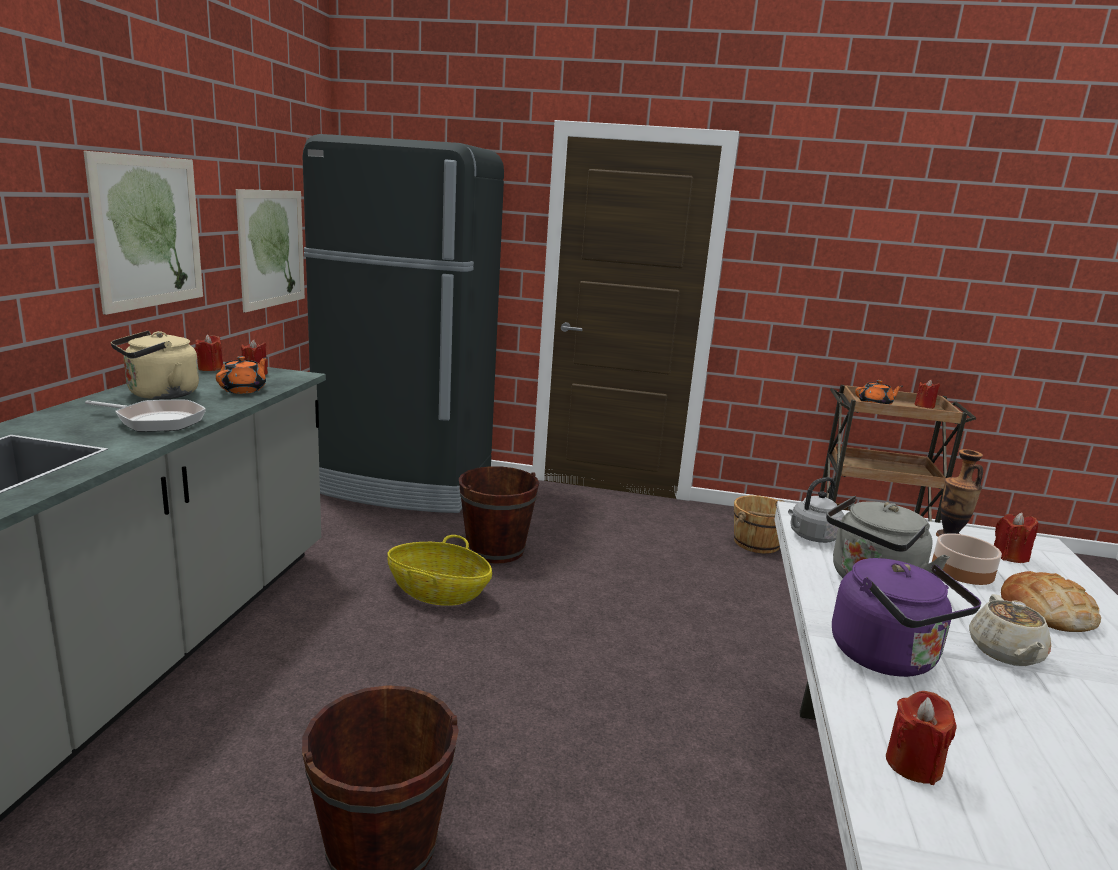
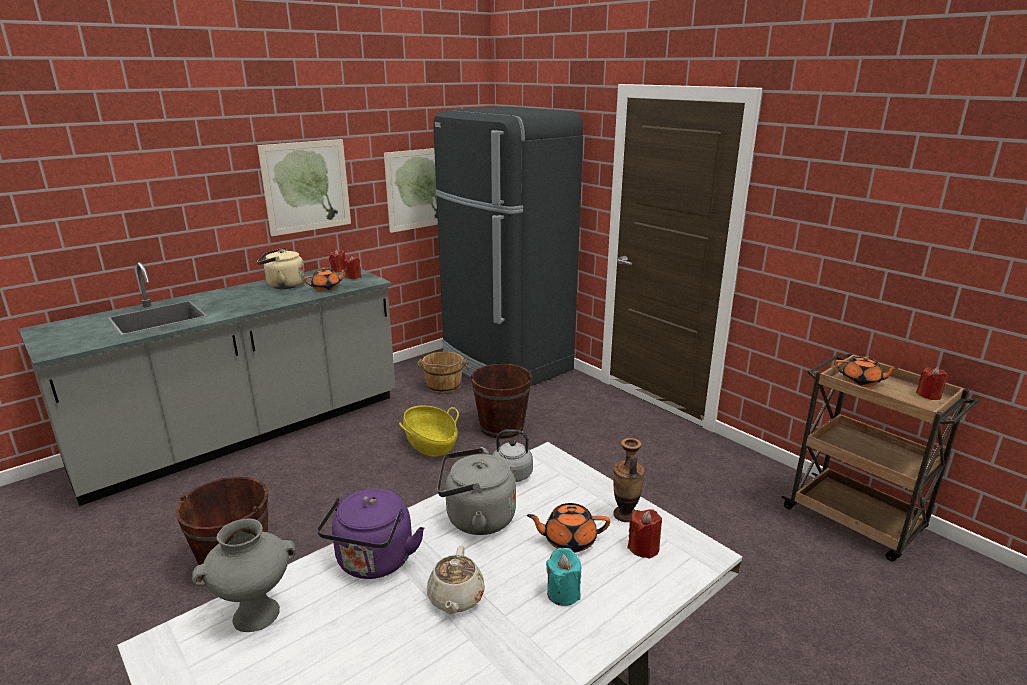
camera: 40 degrees right, 5 degrees up
frying pan [85,400,206,432] -> none
brown bucket [734,495,784,554] -> brown bucket moved to [417,352,469,394]
red candle [886,691,957,785] -> grey vase [192,518,296,632]
bowl [932,533,1002,585] -> orange teapot [527,503,610,553]
beige teapot [969,594,1051,666] -> beige teapot turned 45 degrees counterclockwise [427,546,485,614]
bread [1001,571,1101,632] -> turquoise candle [546,548,581,606]

